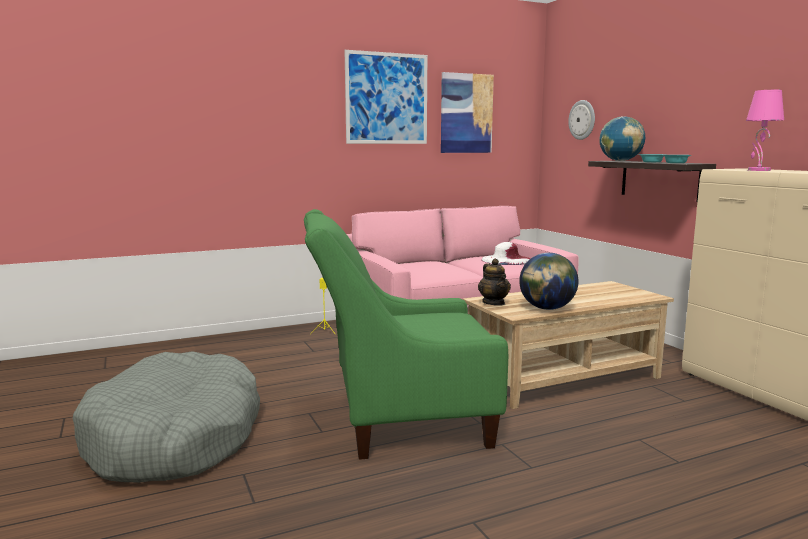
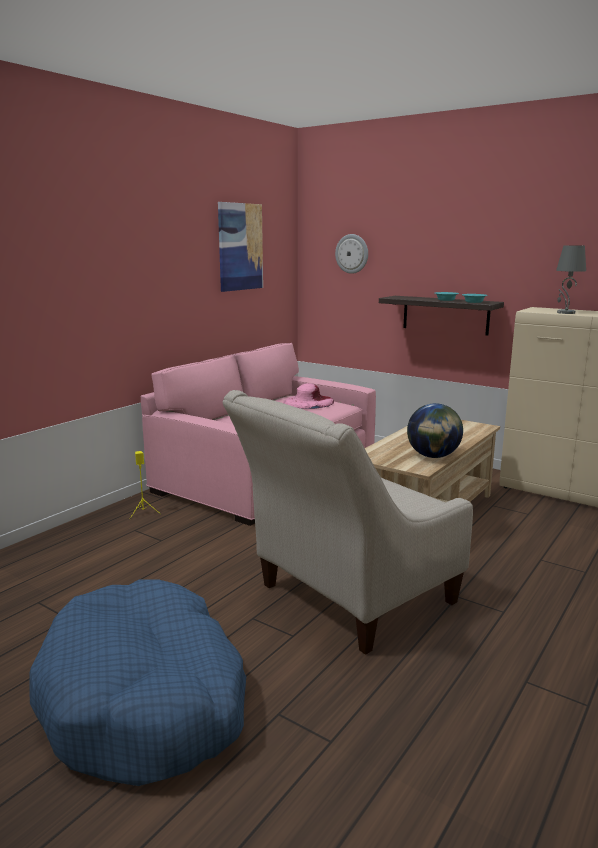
camera: 30 degrees left, 5 degrees up
grey dog bed [73,351,260,483] -> blue dog bed [29,579,246,786]
green armchair [304,209,508,460] -> beige armchair [223,390,473,655]
picture [345,50,427,144] -> none
teapot [478,259,511,306] -> none
white hat [481,242,531,265] -> pink hat [283,383,334,409]
globe [599,116,645,161] -> none
pink table lamp [746,90,784,171] -> grey table lamp [556,245,586,314]

